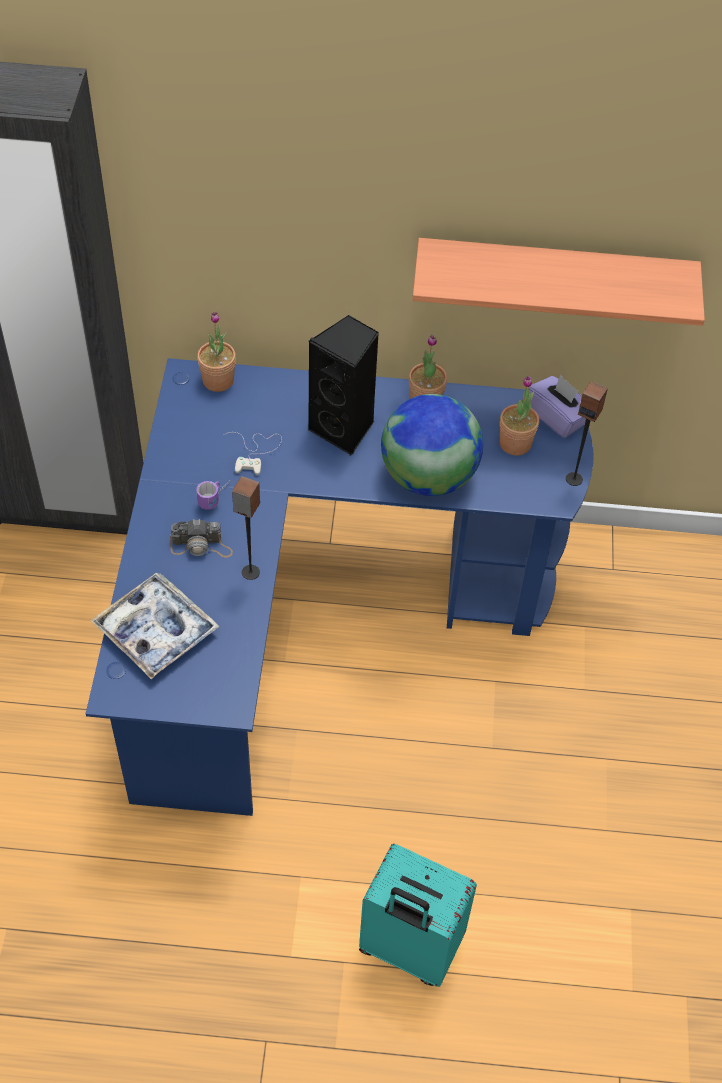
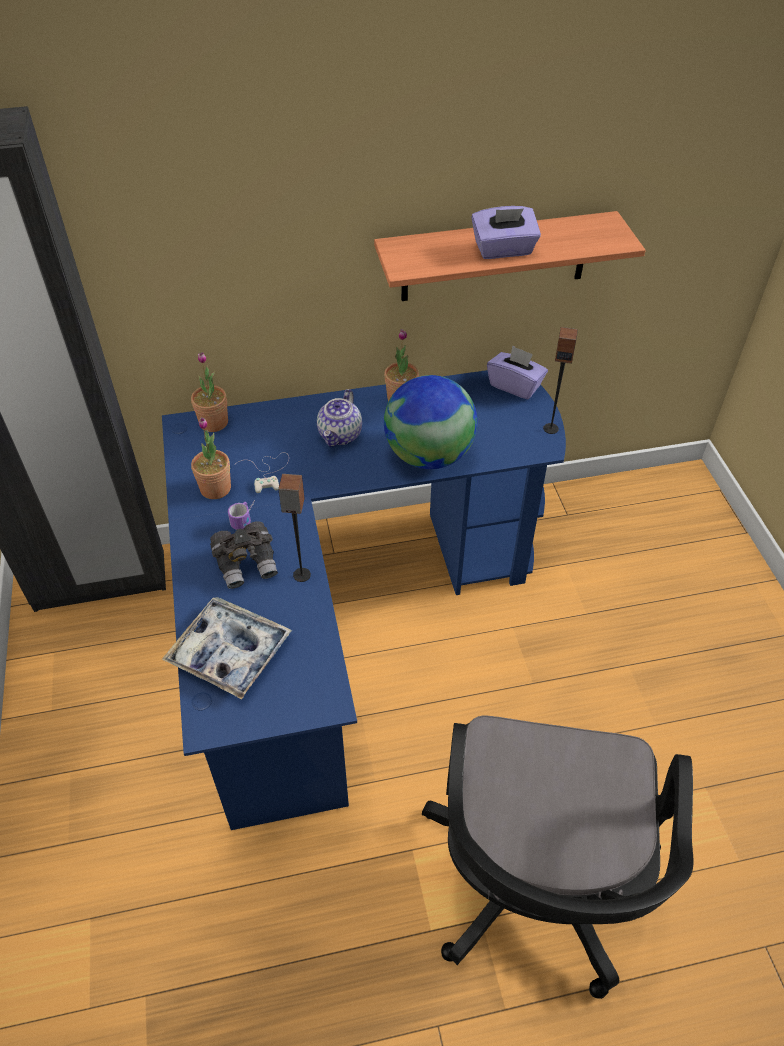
camera: 15 degrees left, 5 degrees down
camera [170,519,233,558] -> grey binoculars [210,521,278,589]
black speaker [308,315,379,456] -> teapot [317,389,362,447]
turquoise suitcase [359,844,477,987] -> black office chair [422,716,693,999]
potted plant [500,375,539,455] -> potted plant moved to [191,417,231,499]
none -> purple tissue box [471,206,541,259]

